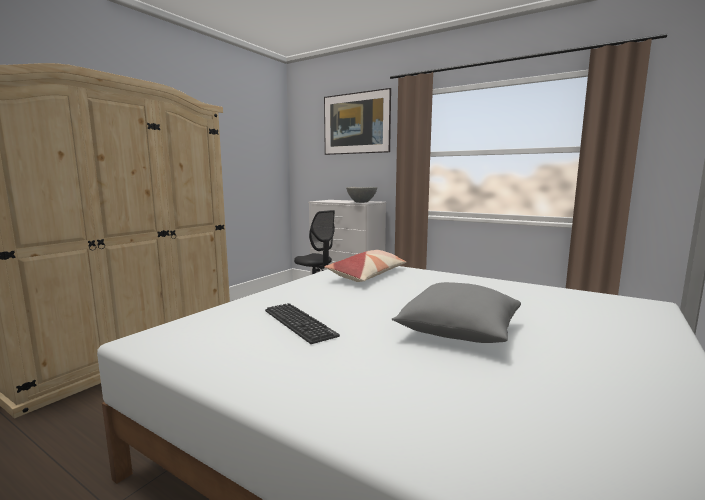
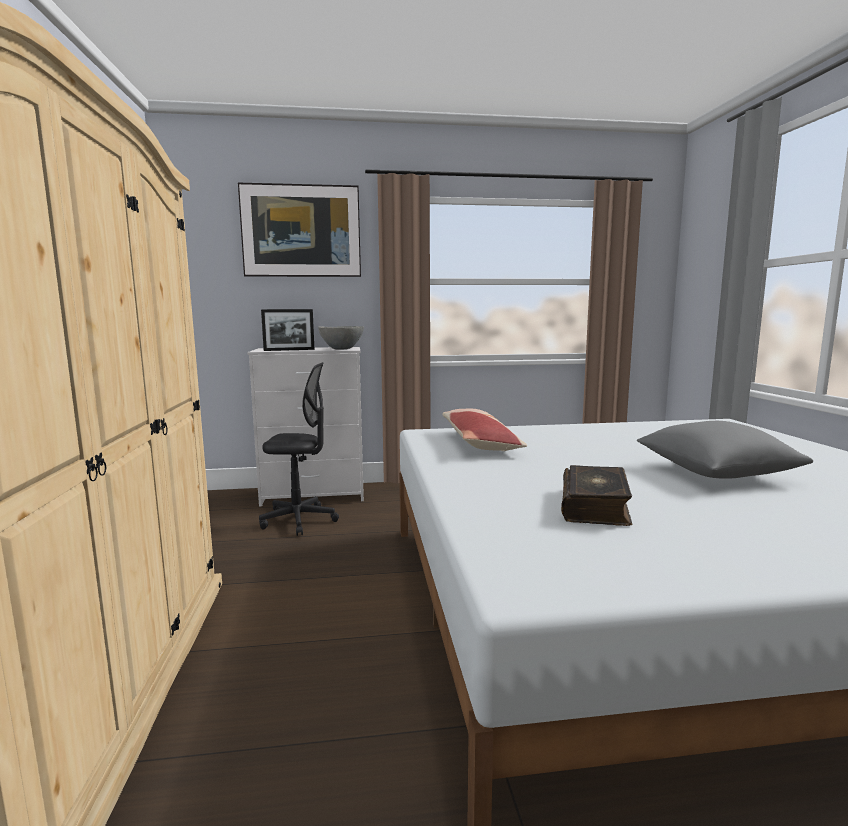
camera: 40 degrees left, 0 degrees up
keyboard [265,303,340,344] -> book [561,465,632,526]
none -> picture frame [261,309,315,351]

